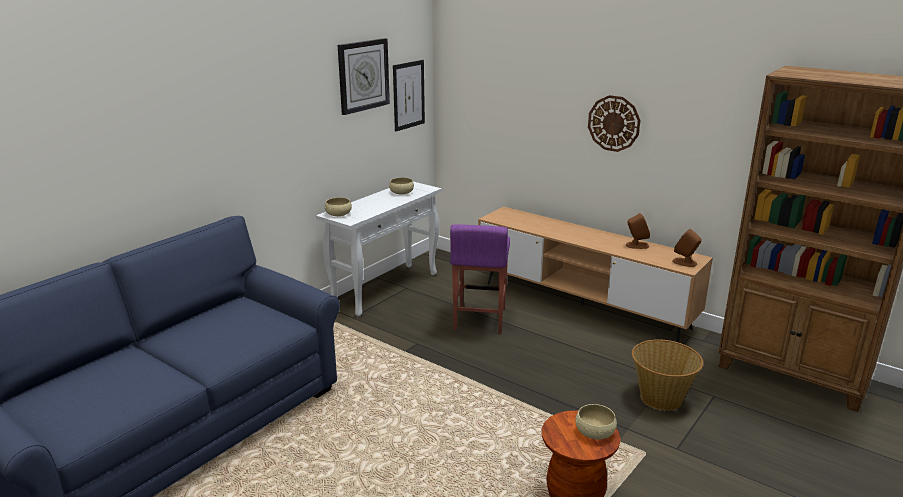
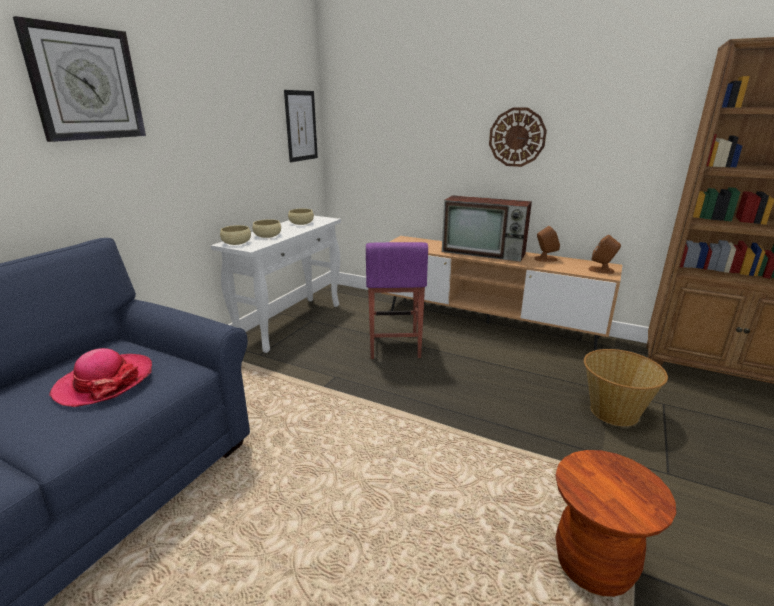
camera: 10 degrees left, 0 degrees up
wall clock [338,38,390,115] -> wall clock moved to [13,16,146,142]
beige bowl [575,404,617,439] -> beige bowl moved to [252,219,281,238]
none -> hat [49,348,152,407]
none -> television [442,195,532,262]

